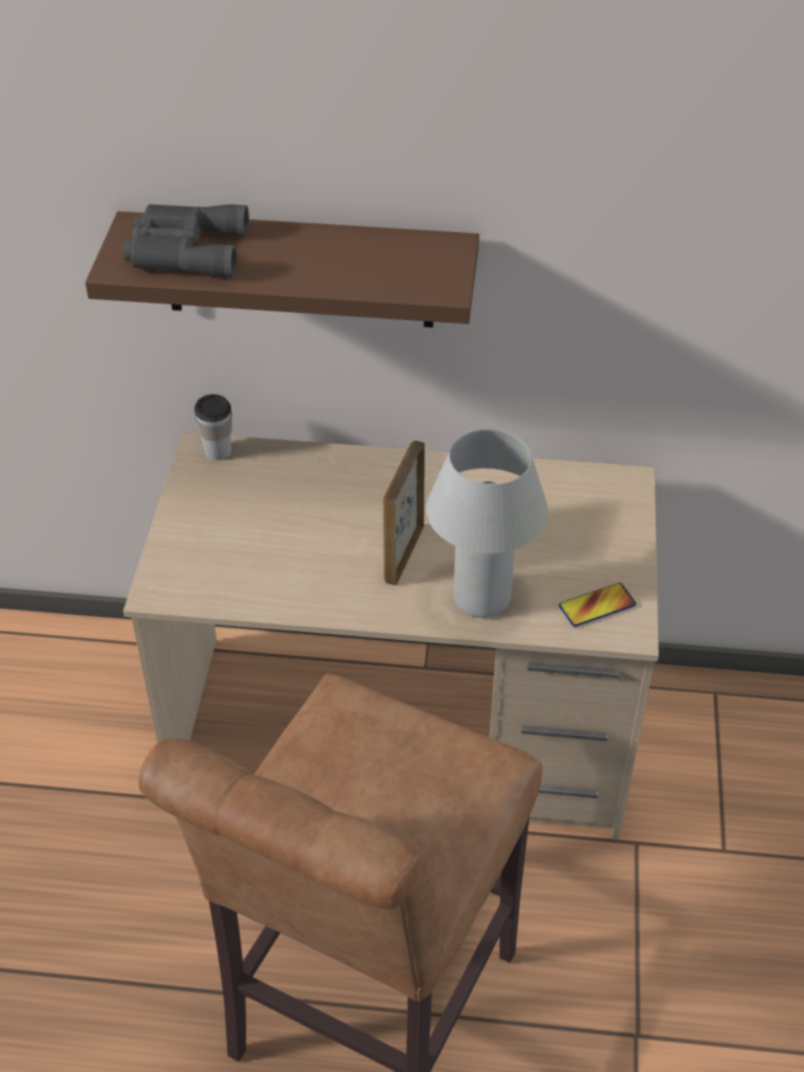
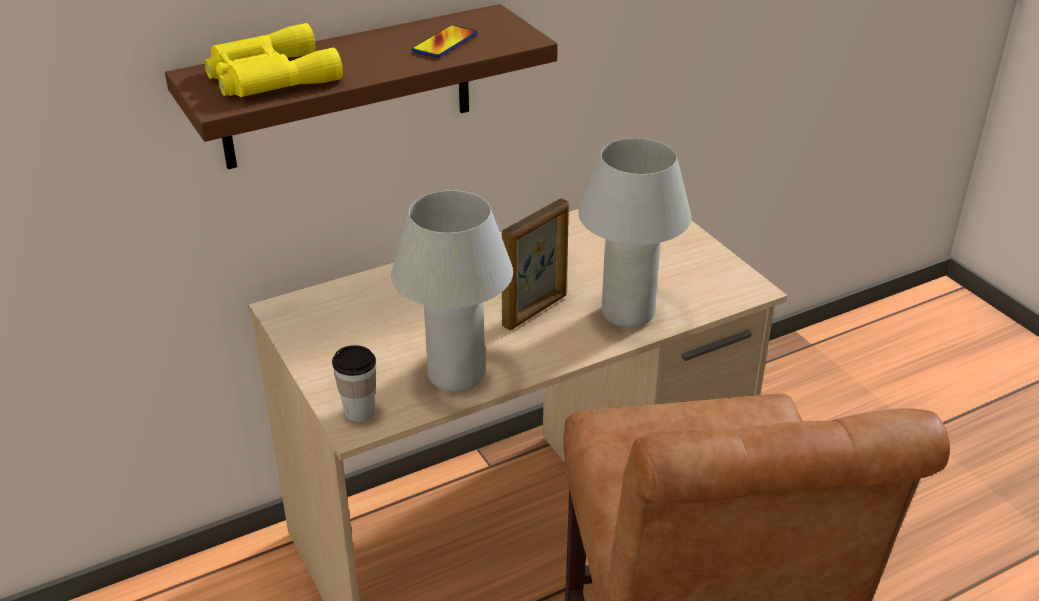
camera: 35 degrees left, 10 degrees down
grey binoculars [123,204,249,277] -> yellow binoculars [204,23,343,97]
cup [194,394,232,460] -> cup moved to [332,345,376,422]
picture frame [383,440,425,585] -> picture frame turned 120 degrees counterclockwise [502,198,569,330]
phone [559,583,636,627] -> phone moved to [412,25,478,58]
none -> white table lamp [391,190,513,392]

